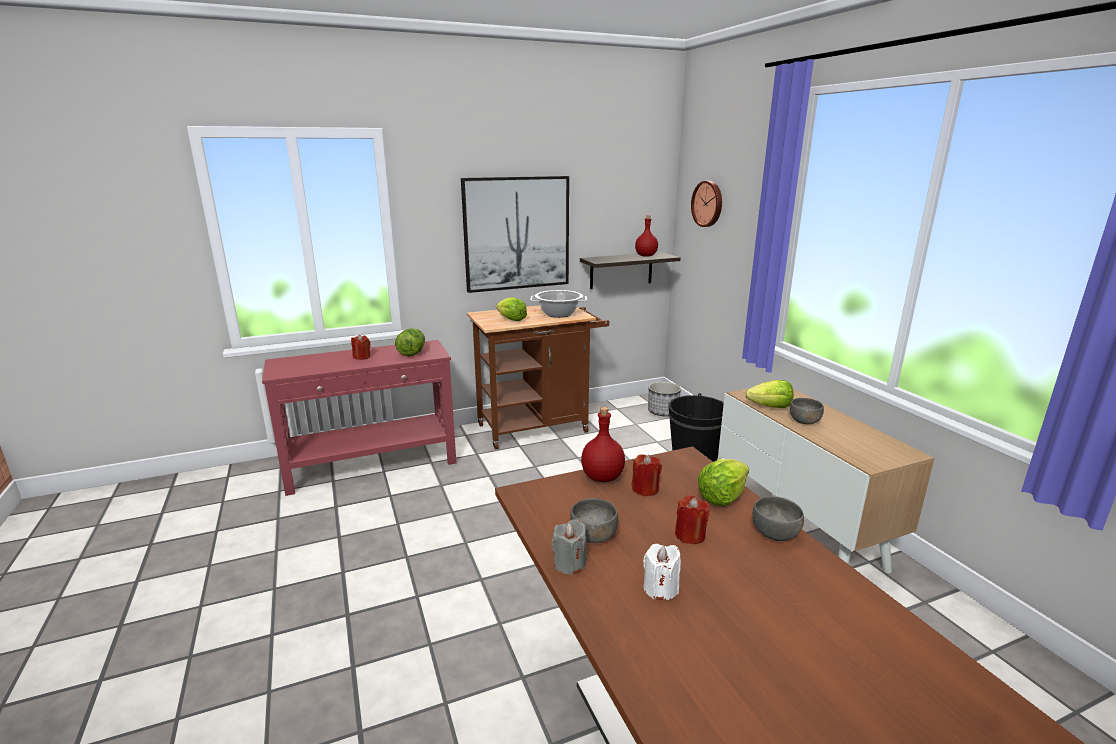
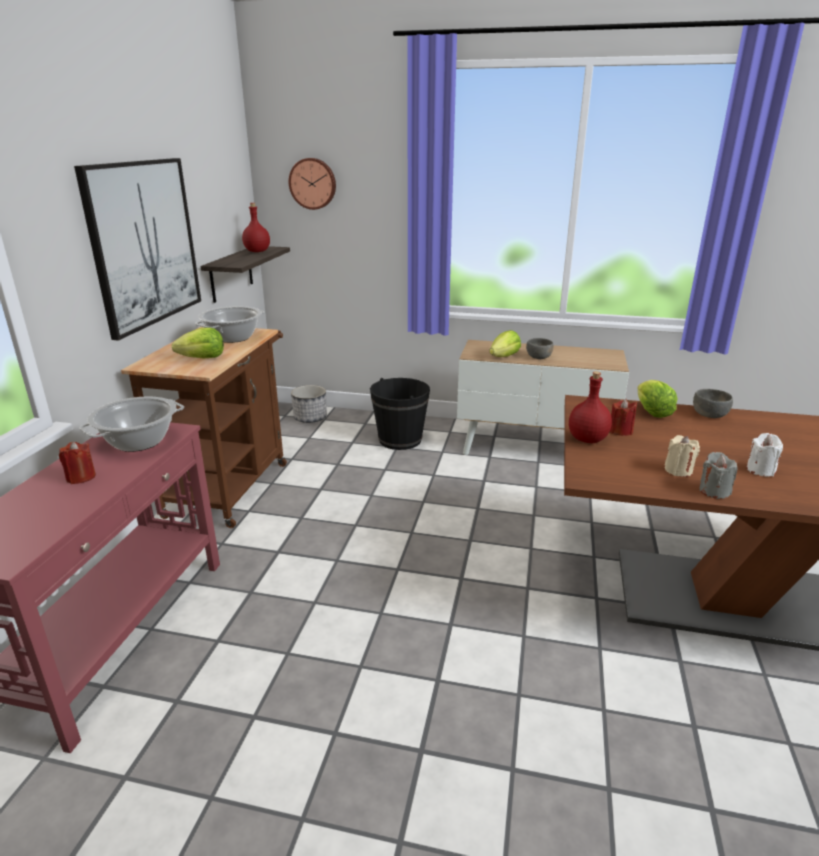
camera: 55 degrees left, 5 degrees up
lettuce [395,328,425,357] -> cooking pot [79,396,184,452]
grey bowl [570,498,618,543] -> beige candle [664,435,700,477]
red candle [675,495,710,544] -> none

